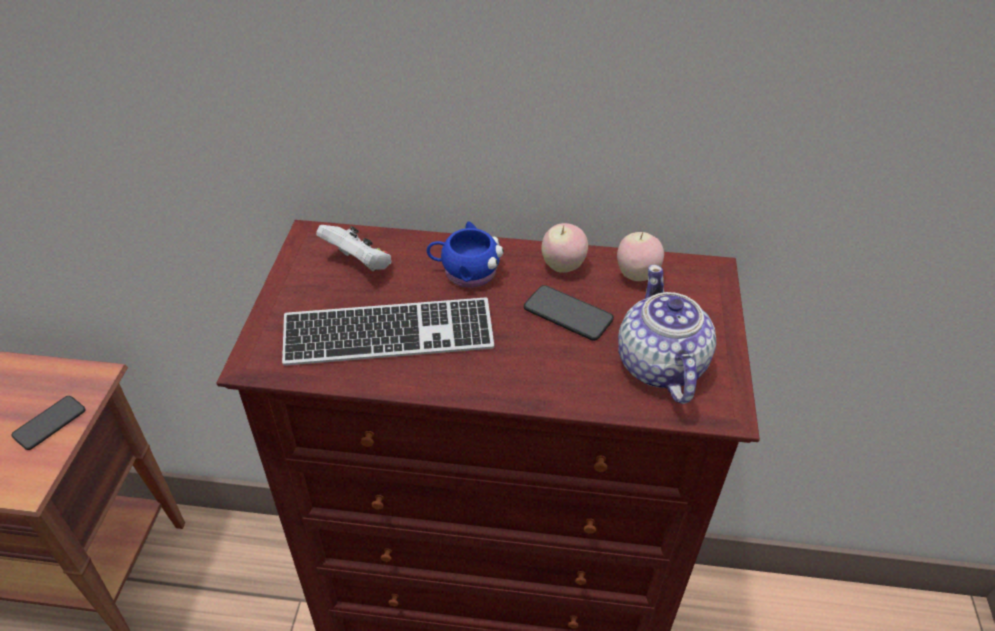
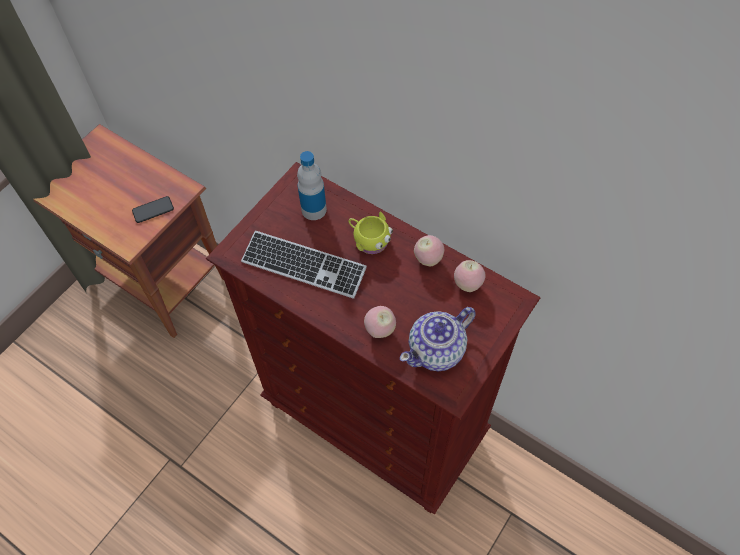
camera: 30 degrees right, 15 degrees up
white game controller [316,225,391,271] -> bottle [297,151,327,220]
blue mug [427,221,504,288] -> yellow mug [348,212,393,254]
phone [524,285,614,341] -> none
teapot [618,265,716,404] -> teapot turned 150 degrees counterclockwise [400,307,476,371]
none -> apple [364,306,396,338]

